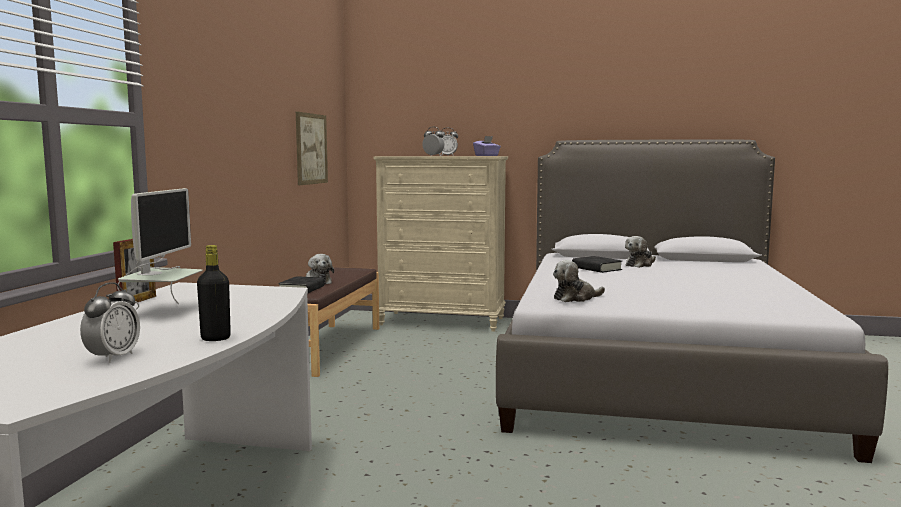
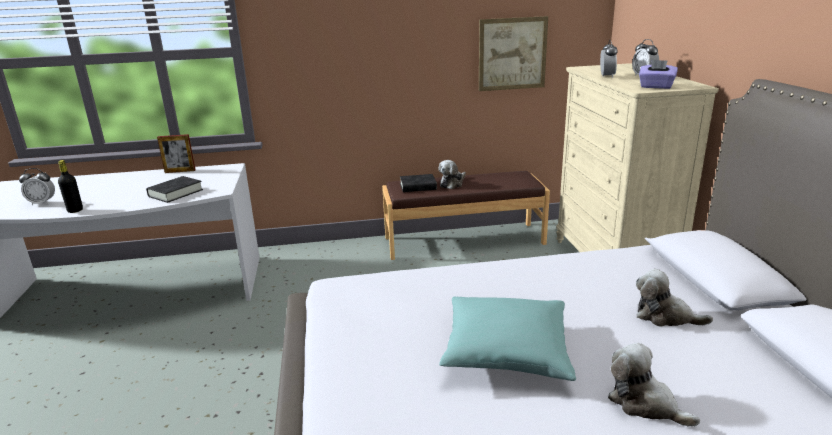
camera: 70 degrees right, 15 degrees up
monitor [117,188,202,310] -> none
plush toy [553,260,605,302] -> plush toy moved to [608,342,700,427]
black book [572,256,622,273] -> black book moved to [146,176,203,203]
none -> turquoise pillow [439,297,576,381]

